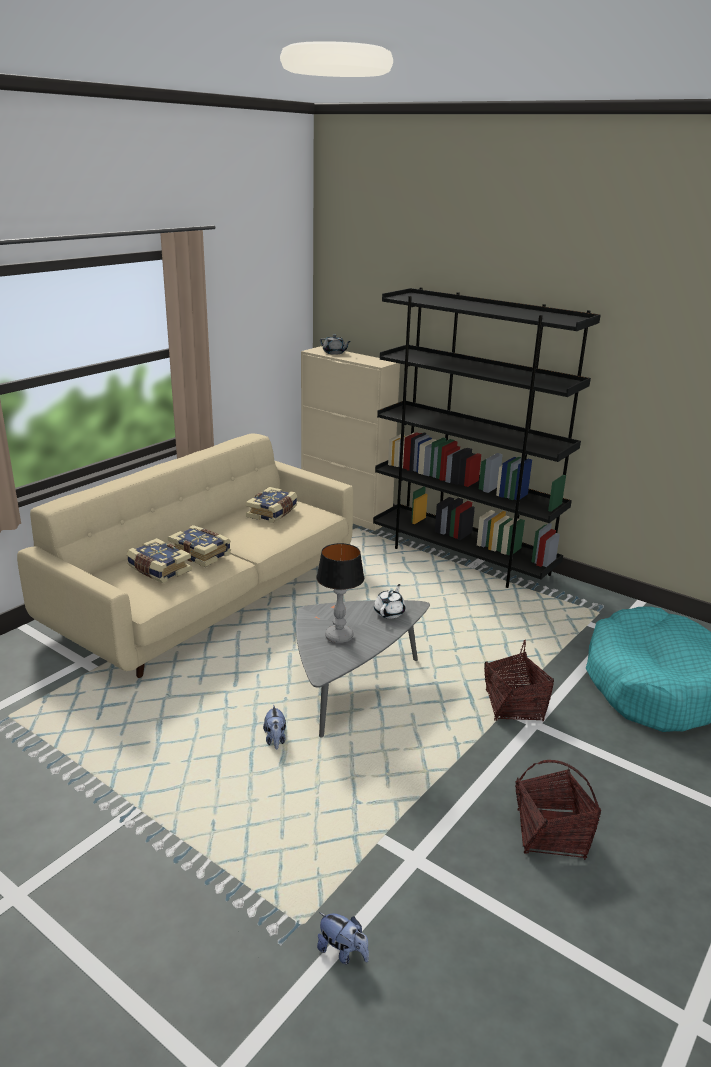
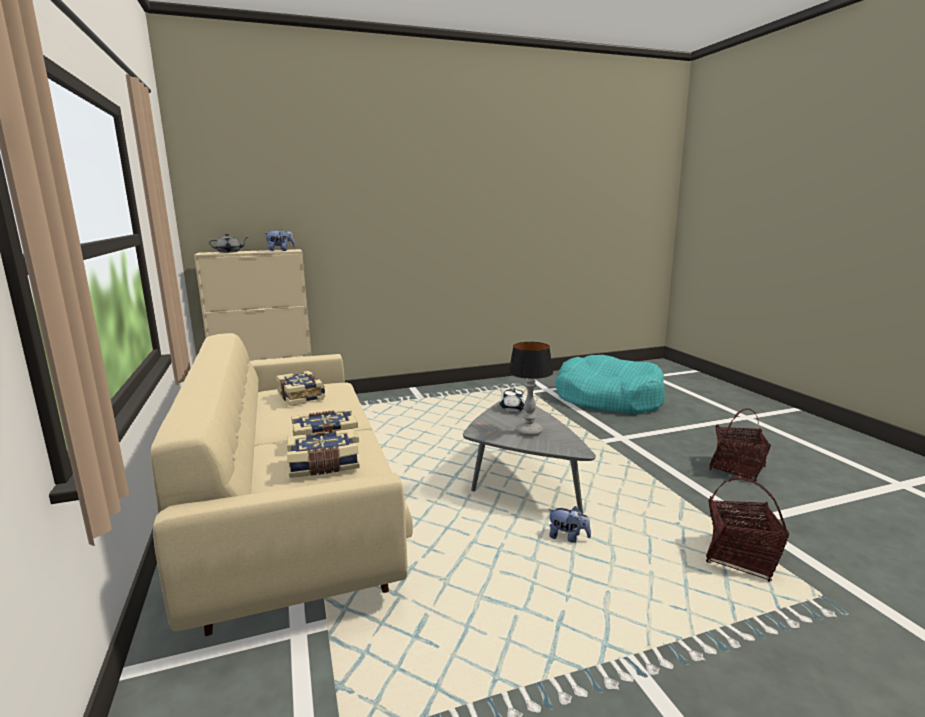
camera: 55 degrees left, 10 degrees down
plush toy [317,912,369,965] -> plush toy moved to [264,229,295,251]
black bookcase [373,287,600,588] -> none
basket [484,640,554,722] -> basket moved to [706,477,789,582]

